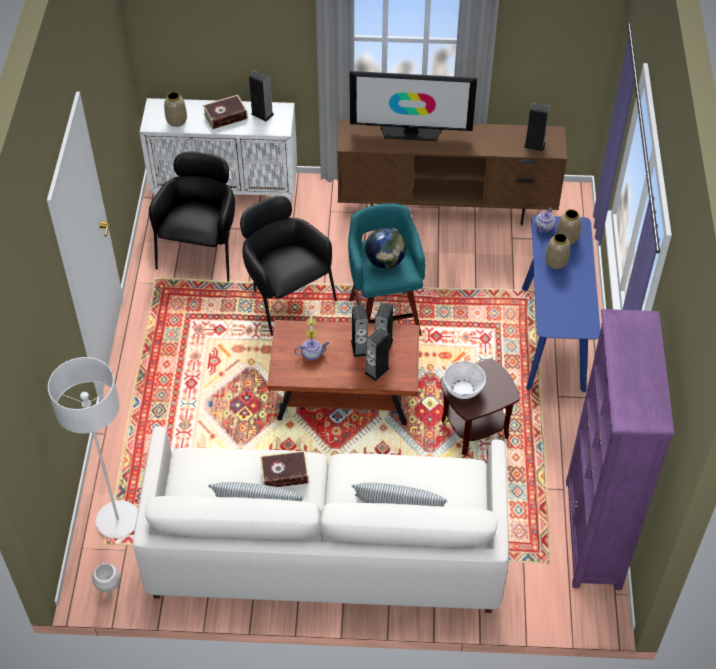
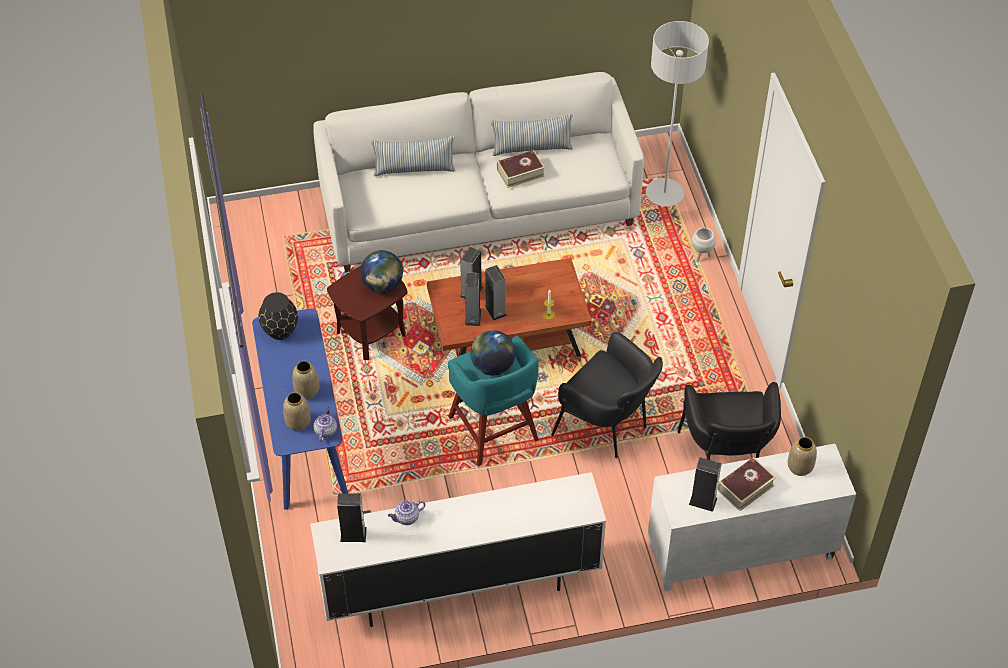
camera: 165 degrees right, 0 degrees up
white planter [92,563,120,600] -> white planter moved to [692,227,716,262]
teapot [295,339,329,360] -> teapot moved to [388,500,425,525]
brown tv stand [337,119,567,225] -> white tv stand [310,472,606,627]
television [350,71,477,141] -> none
white bowl [443,361,486,399] -> globe [360,250,403,293]
purple bookcase [566,309,674,590] -> none
none -> black vase [259,292,298,340]

